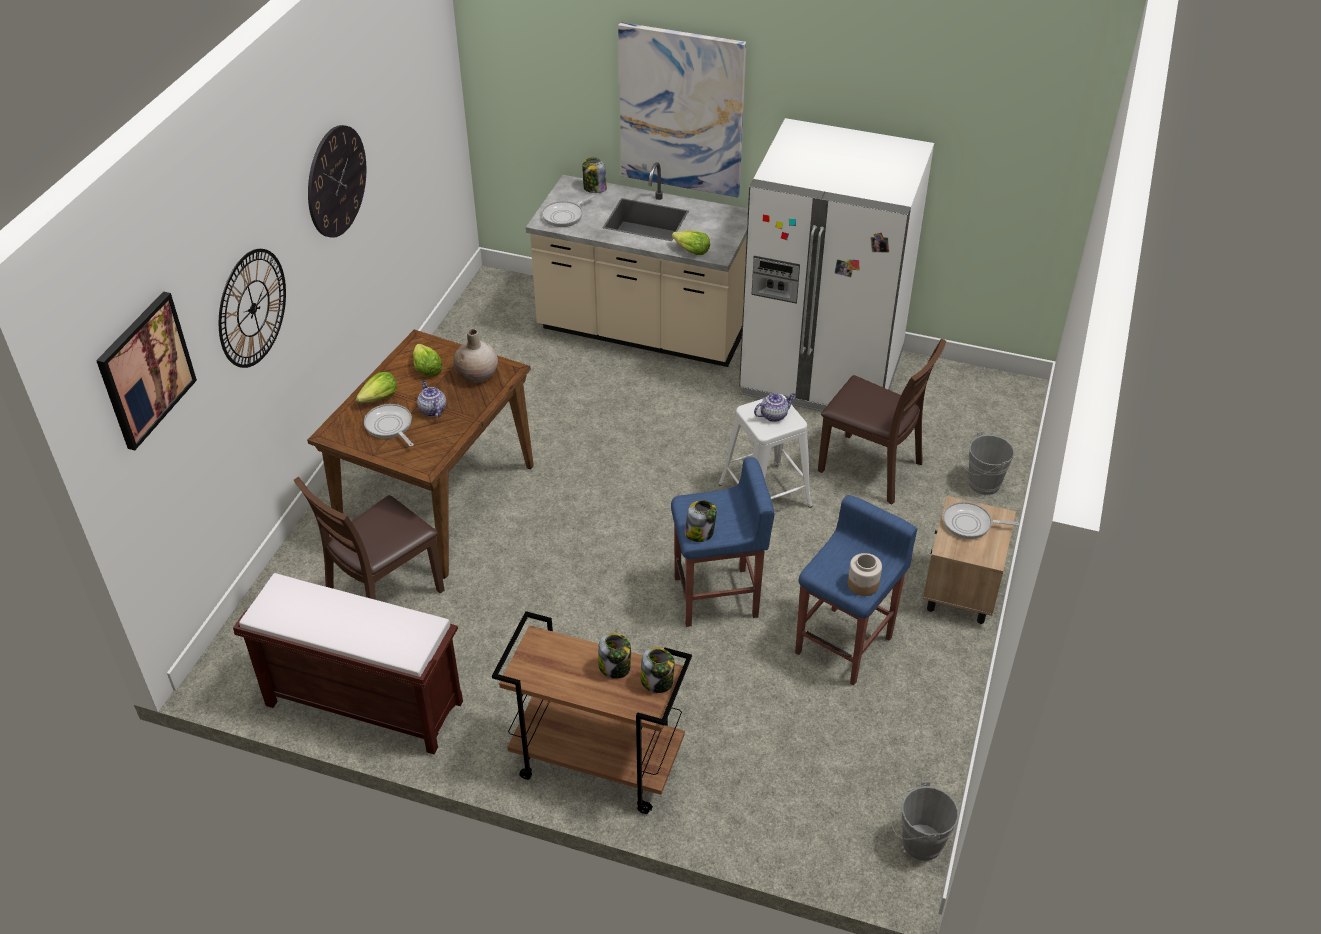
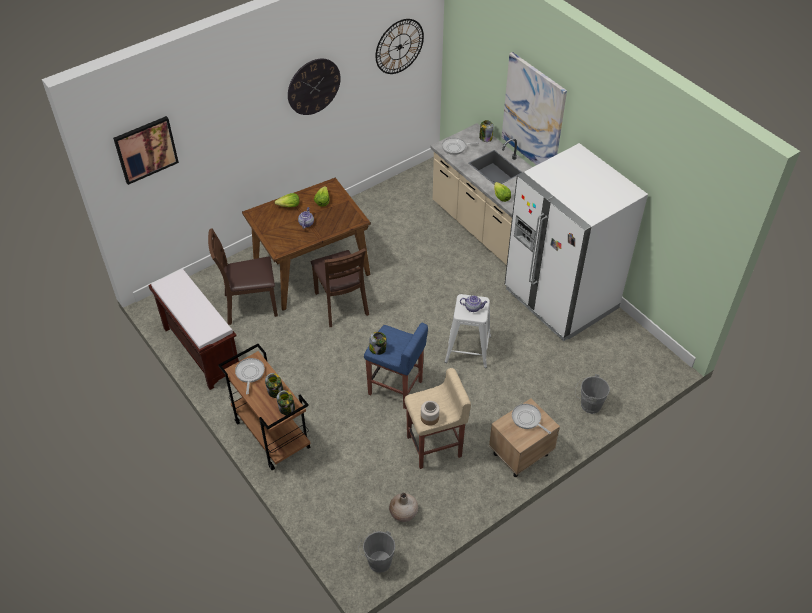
camera: 35 degrees right, 5 degrees up
wall clock [219,249,286,368] -> wall clock moved to [376,19,424,74]
frying pan [364,404,414,447] -> frying pan moved to [235,358,265,394]
beige vase [453,329,498,383] -> beige vase moved to [389,492,418,522]
blue stool [795,495,917,685] -> beige stool [405,368,471,469]
brown chair [818,339,946,505] -> brown chair moved to [311,248,369,327]

